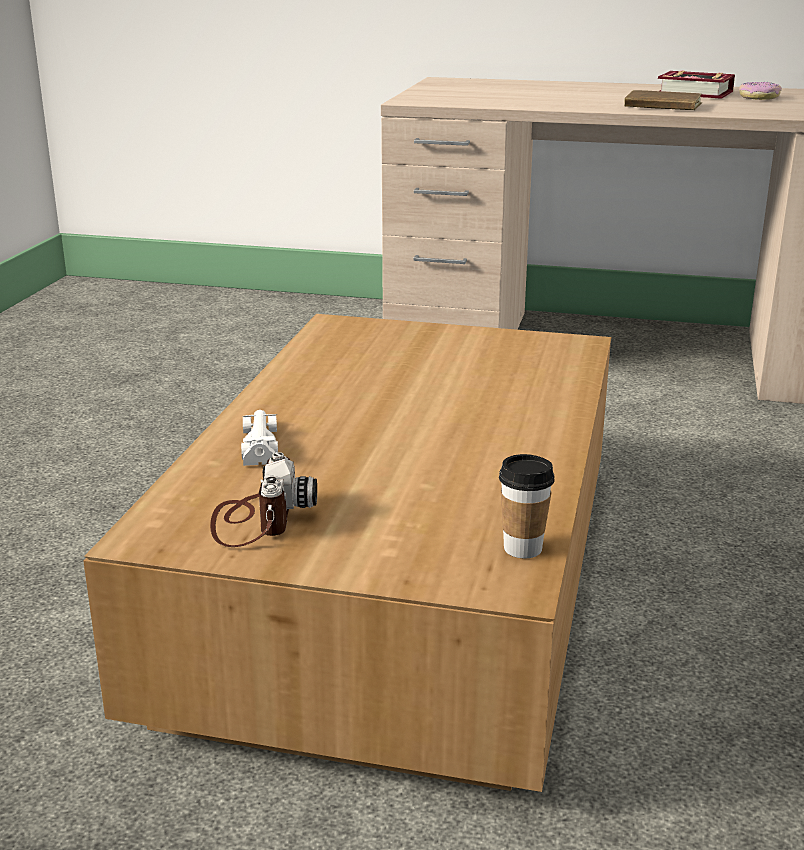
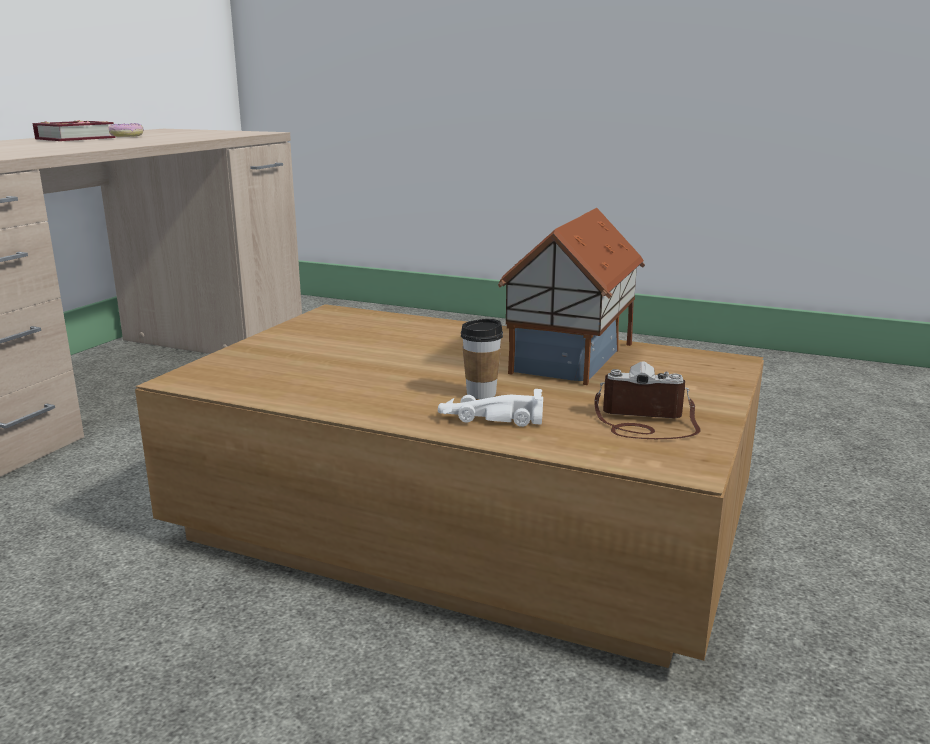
camera: 80 degrees left, 5 degrees down
cup [499,454,555,558] -> cup moved to [461,319,503,399]
brown book [624,90,702,110] -> none
none -> toy house [498,208,645,385]

